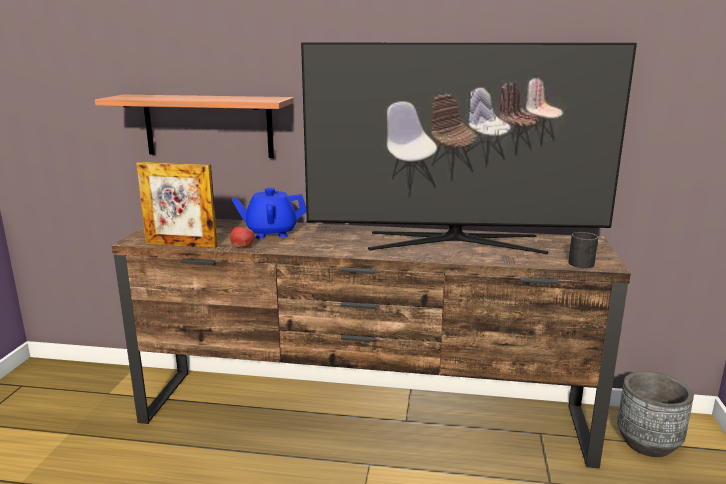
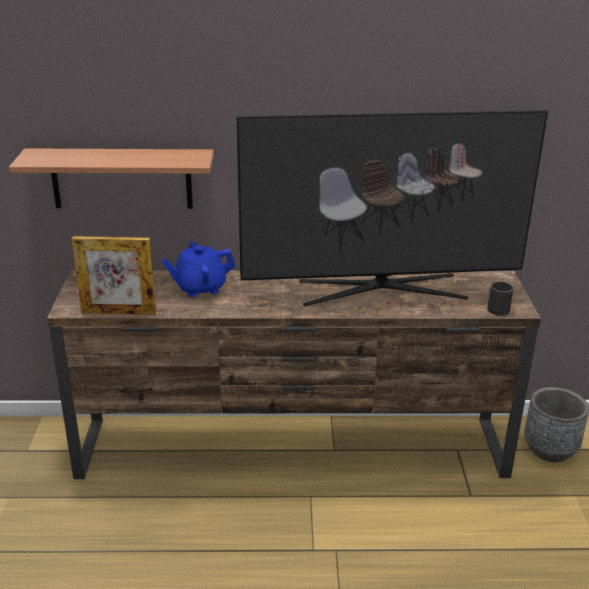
camera: 10 degrees left, 10 degrees up
apple [230,226,254,248] -> none

